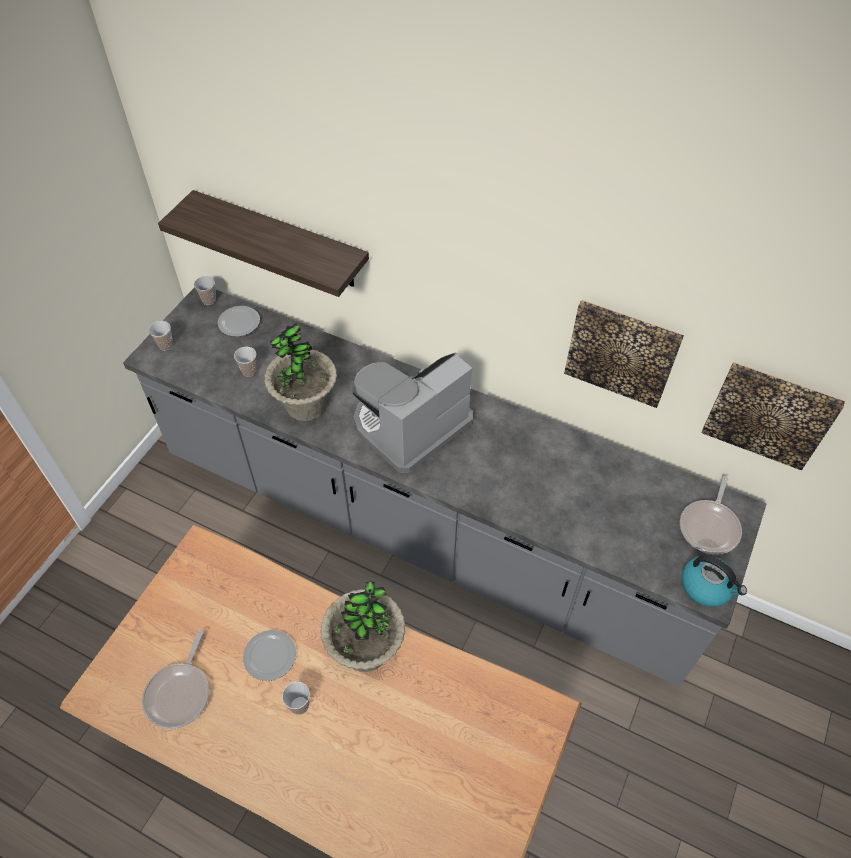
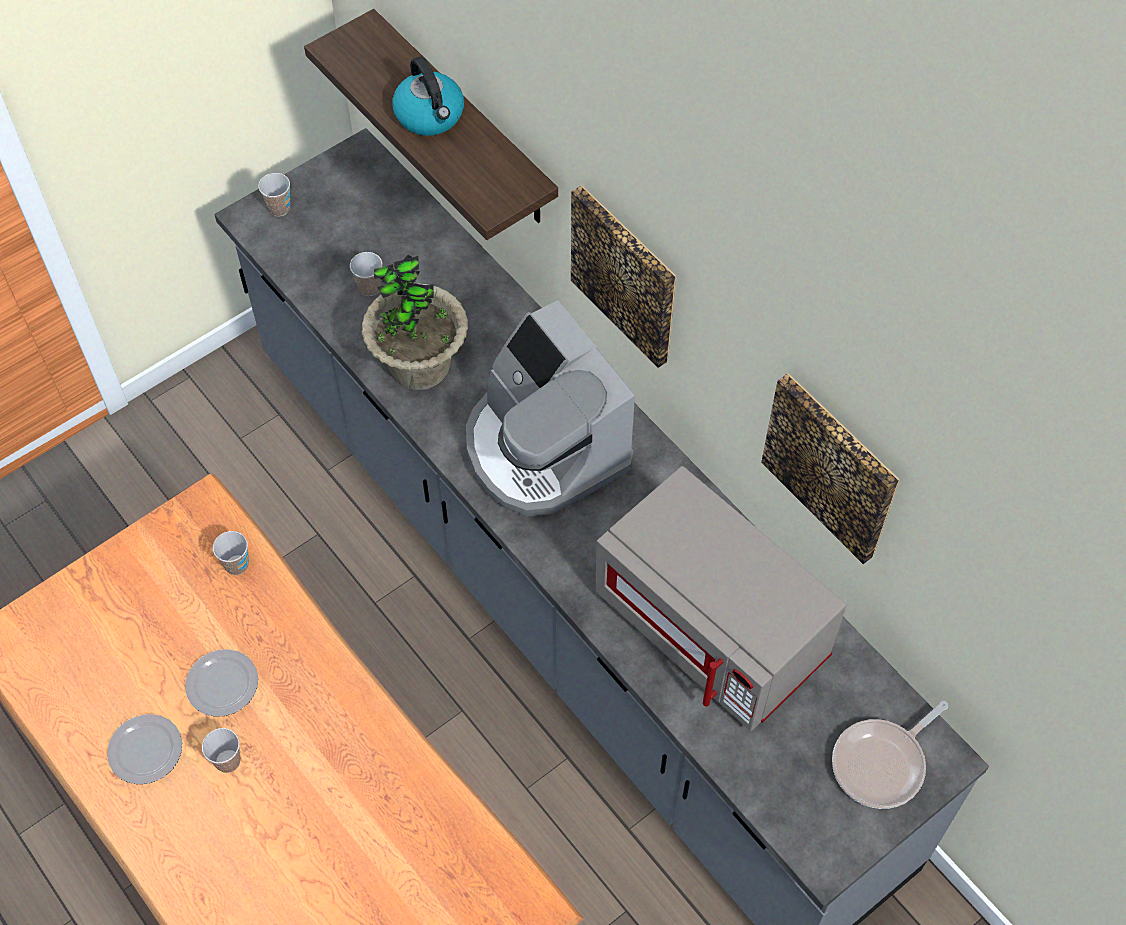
camera: 25 degrees right, 5 degrees up
frying pan [142,630,209,729] -> none
cup [194,276,216,305] -> cup moved to [213,531,249,575]
plate [218,306,260,337] -> plate moved to [107,714,182,784]
potted plant [320,582,405,672] -> none
coffee machine [352,352,473,473] -> coffee machine turned 105 degrees counterclockwise [466,300,635,516]
kettle [681,555,747,607] -> kettle moved to [393,57,464,136]
picture [701,362,845,471] -> picture moved to [571,185,676,368]
none -> grey microwave [595,466,847,731]

